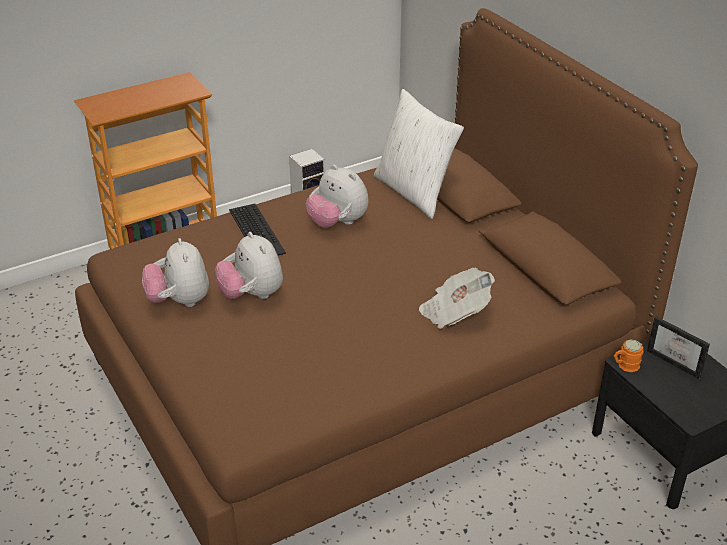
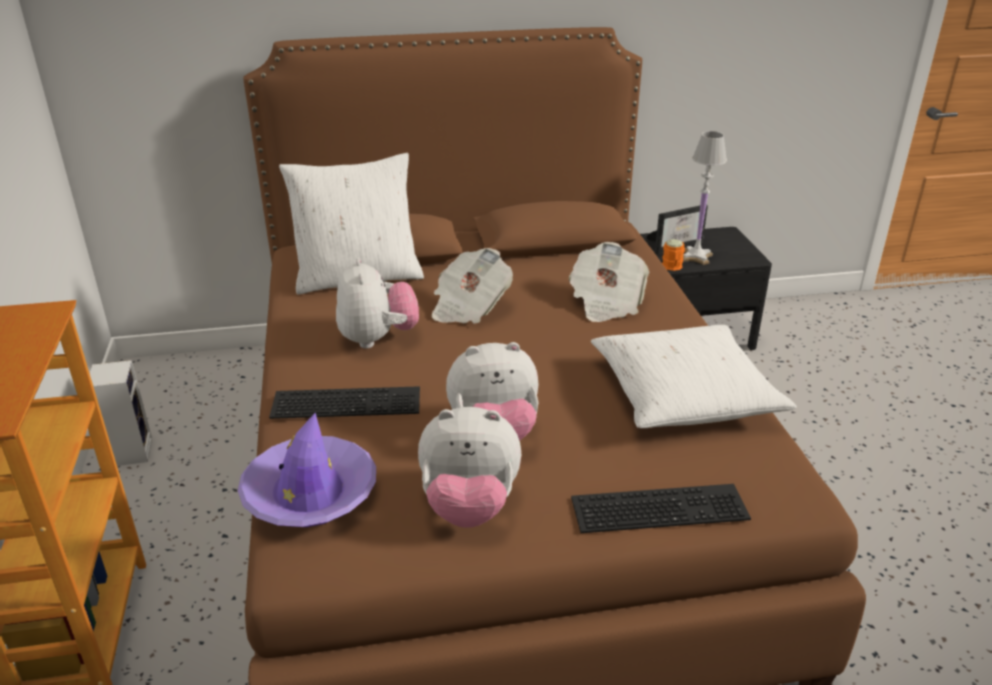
camera: 70 degrees left, 5 degrees down
plush toy [306,165,369,228] -> plush toy turned 75 degrees counterclockwise [336,258,419,349]
none -> purple hat [238,413,376,527]
none -> newspaper [431,248,513,324]
none -> keyboard [571,484,751,533]
none -> white pillow [591,325,797,428]
none -> white table lamp [683,131,727,265]

